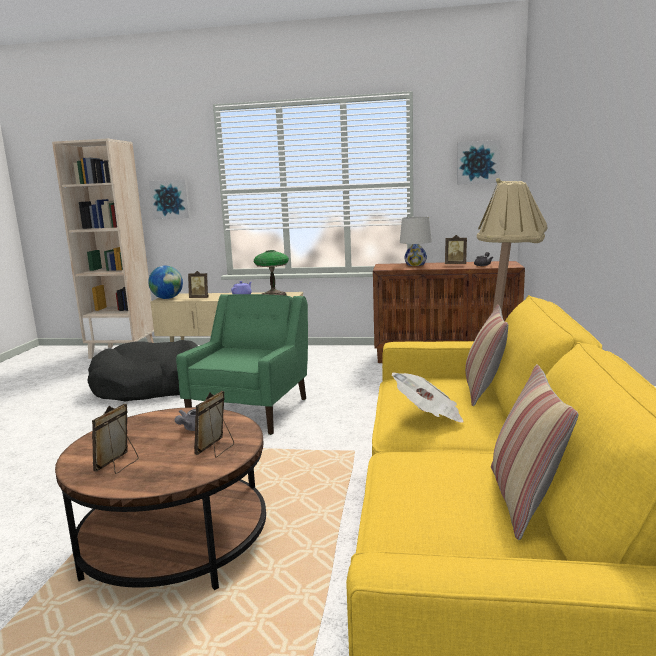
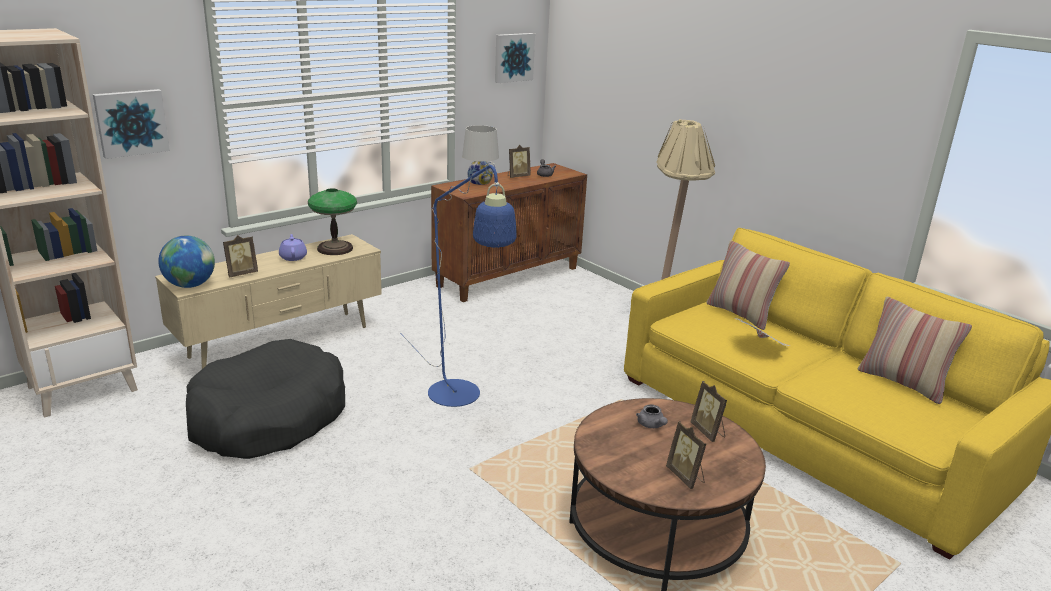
camera: 50 degrees left, 10 degrees up
green armchair [176,294,308,435] -> blue floor lamp [401,162,517,407]

